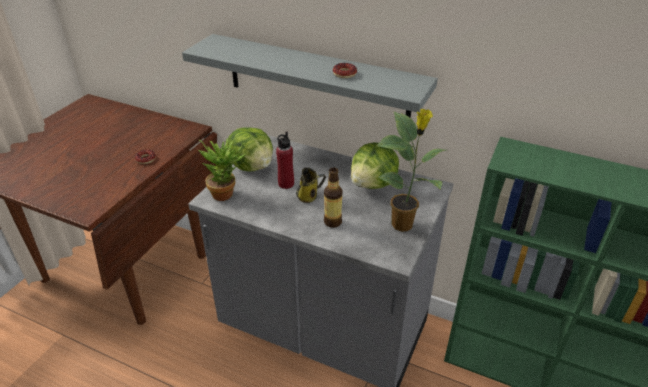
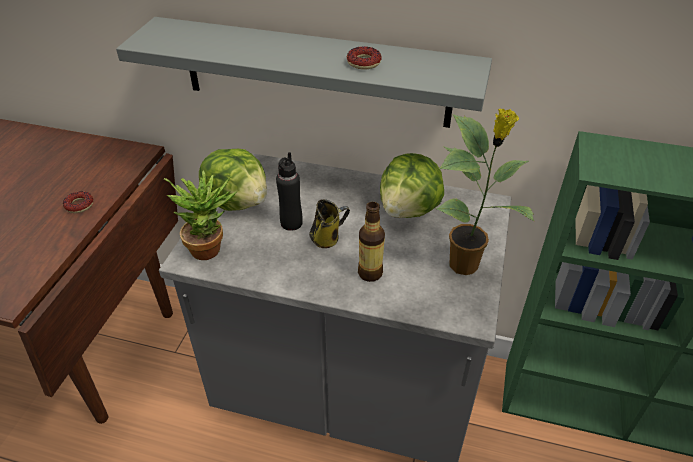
camera: 10 degrees left, 5 degrees up
red bottle [276,131,294,189] -> black bottle [276,152,303,231]

